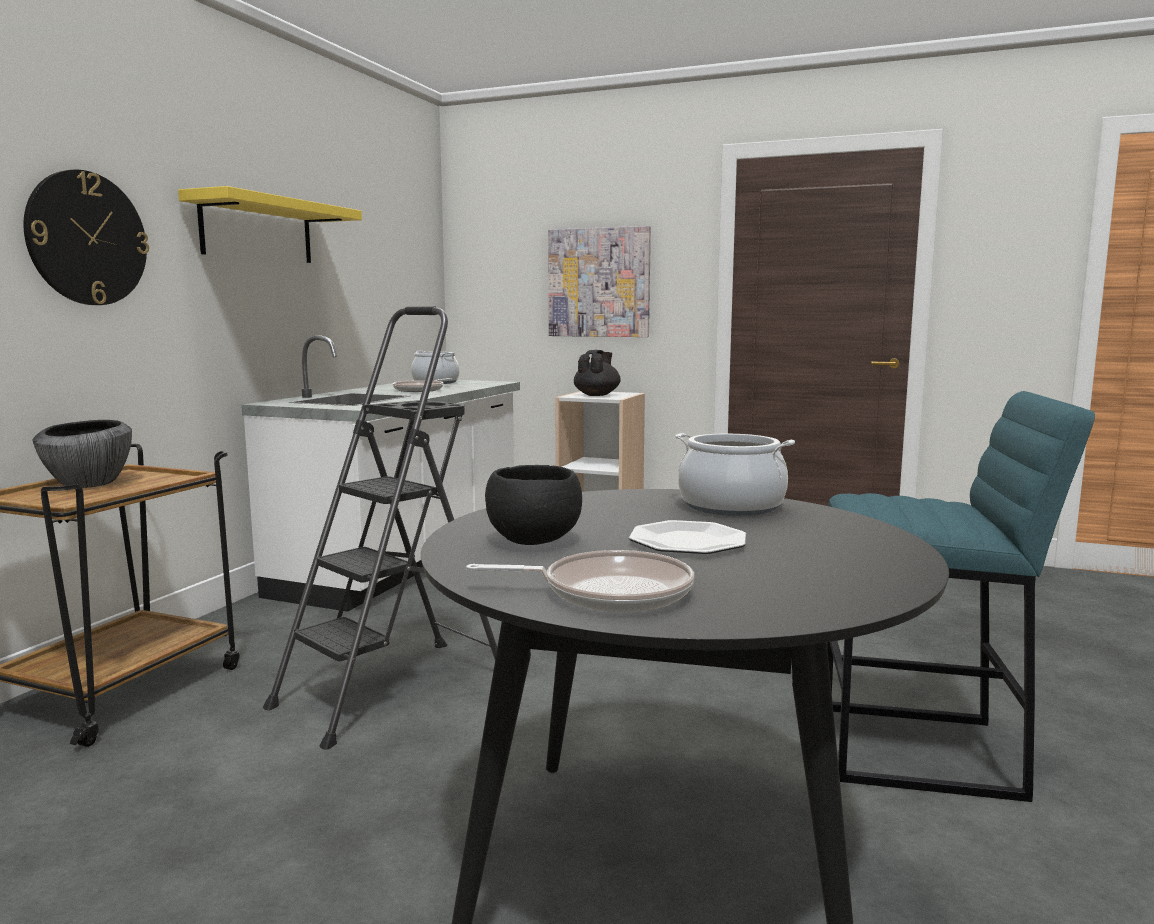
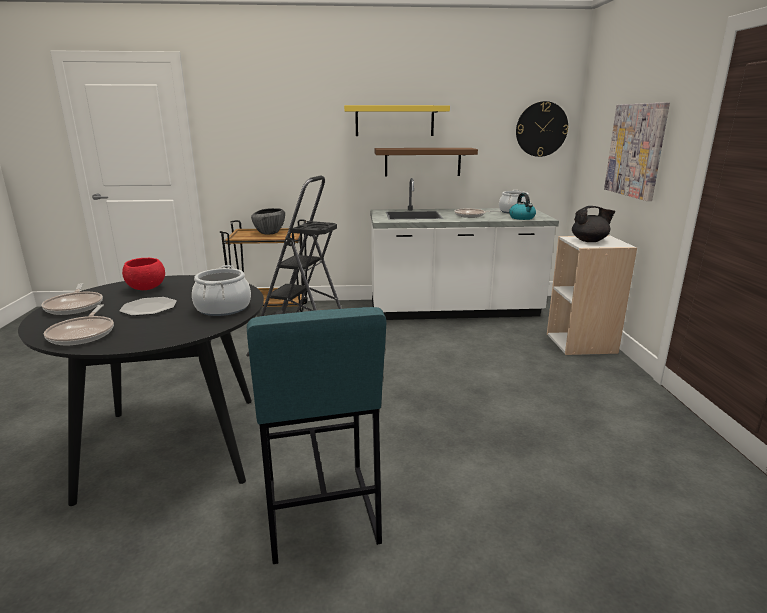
camera: 65 degrees right, 10 degrees up
wall clock [24,170,149,305] -> wall clock moved to [516,101,568,157]
black bowl [485,465,582,545] -> red bowl [122,258,165,290]
none -> frying pan [44,304,114,345]
none -> brown shelf [375,148,478,177]
none -> kettle [509,193,536,220]

